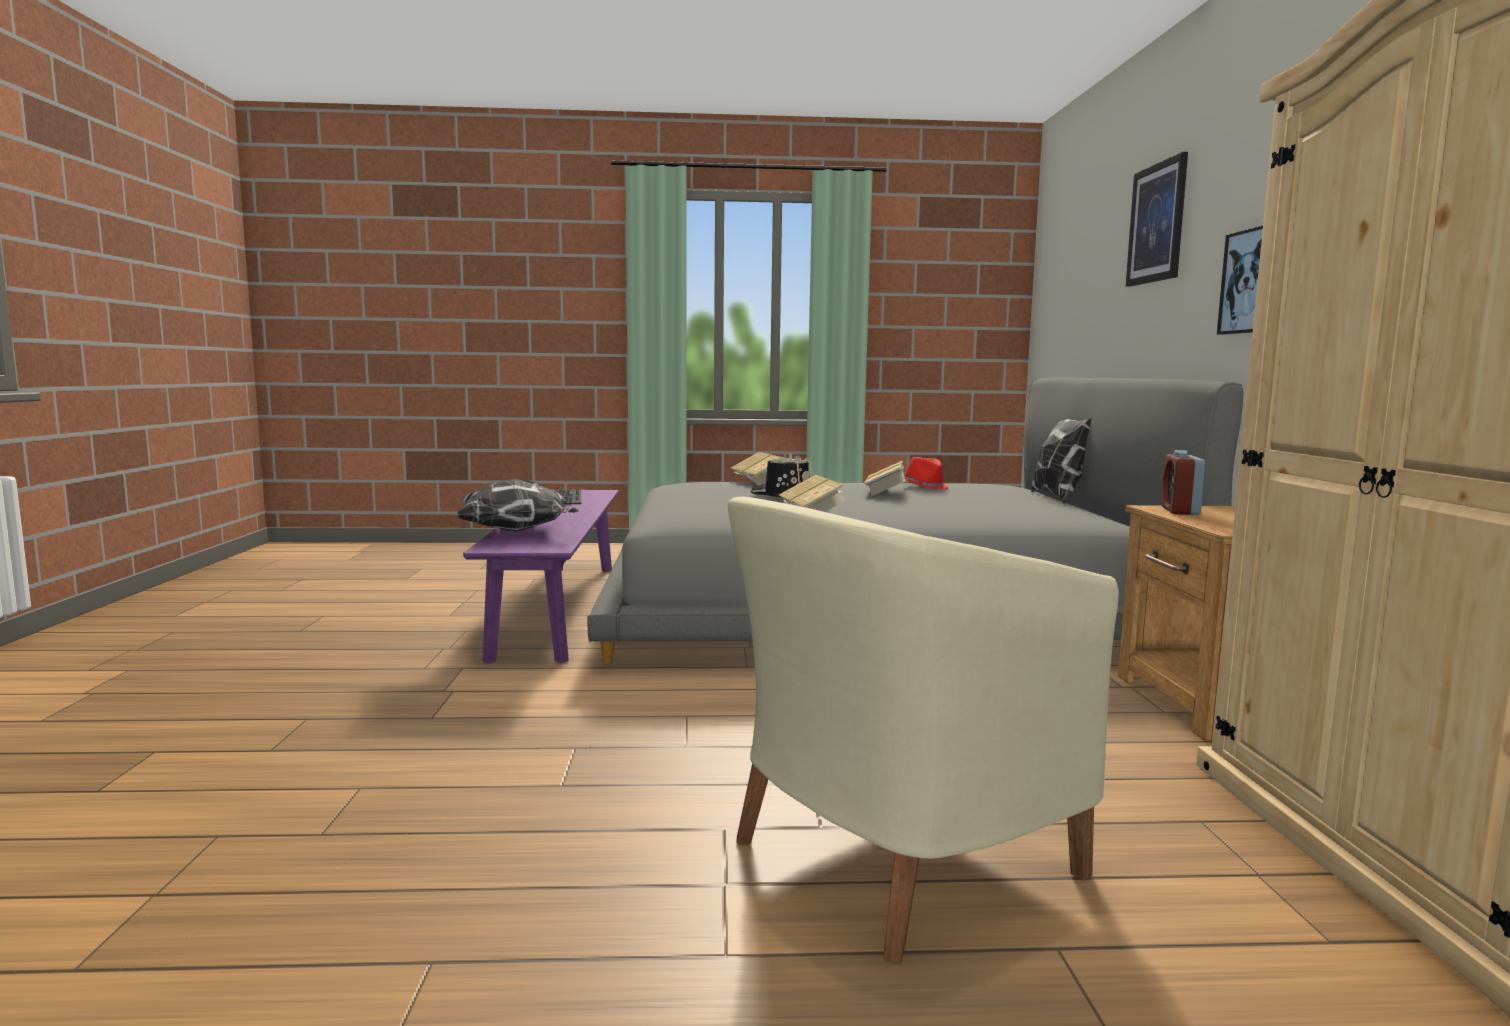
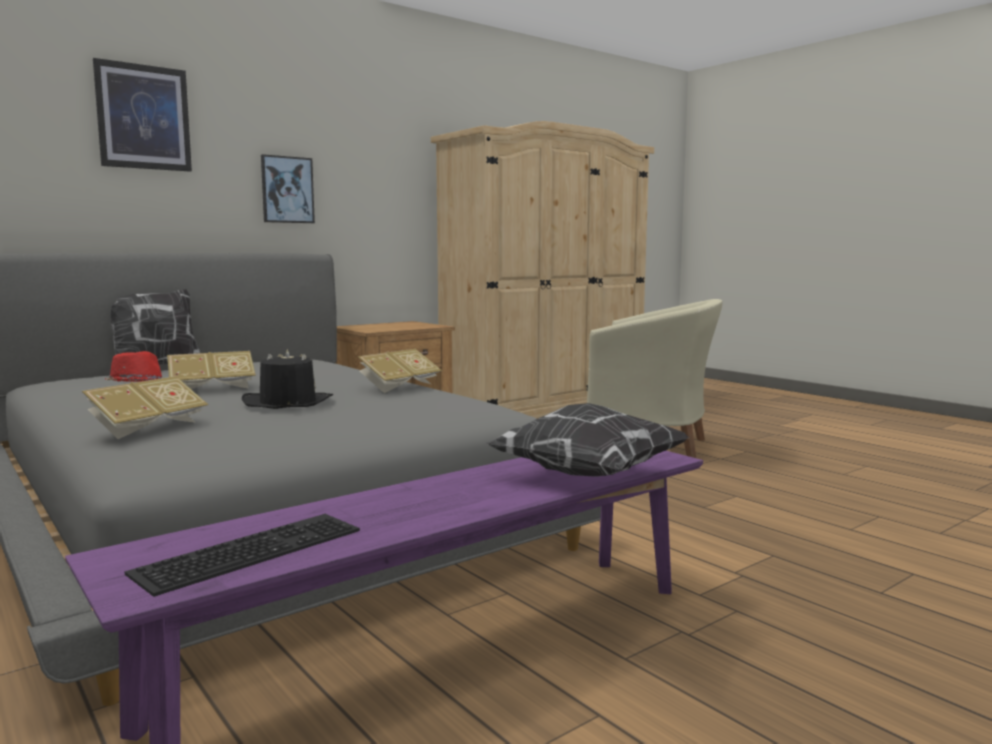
camera: 125 degrees left, 0 degrees up
alarm clock [1161,450,1205,515] -> none

